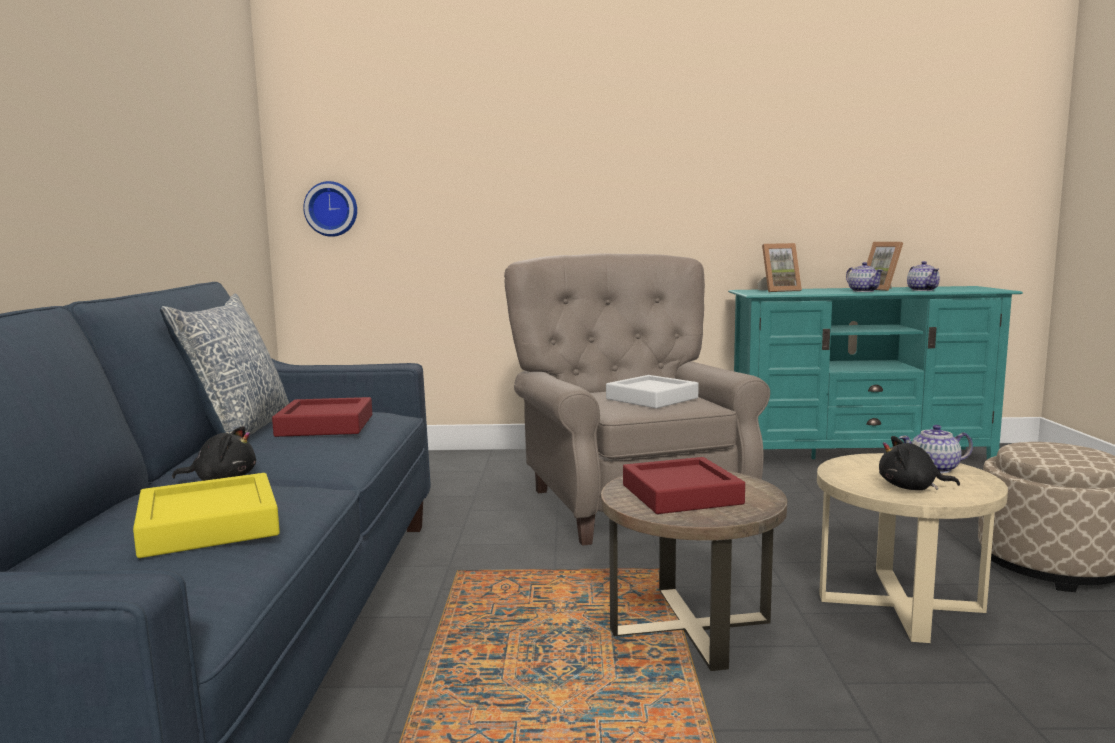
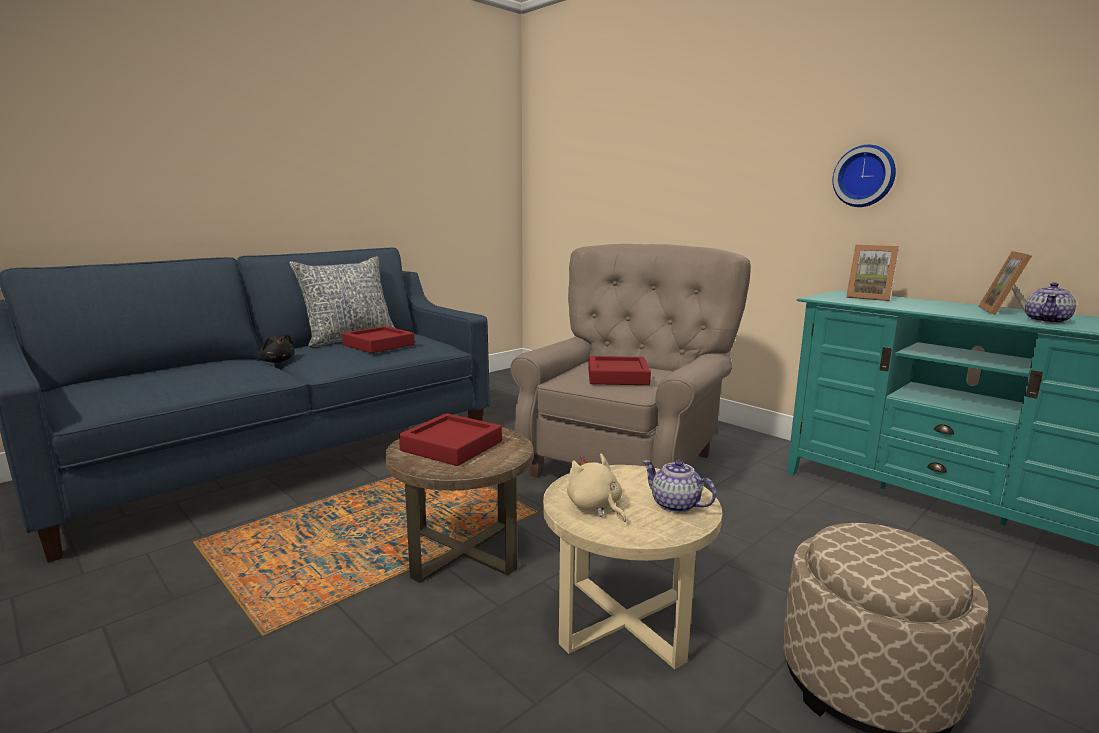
camera: 45 degrees right, 5 degrees up
yellow tray [133,473,280,558] -> none
wall clock [303,181,357,237] -> wall clock moved to [833,145,896,207]
white tray [606,375,698,408] -> red tray [588,356,651,385]
teapot [846,262,883,292] -> none
black plush toy [879,436,960,490] -> beige plush toy [567,453,626,522]

